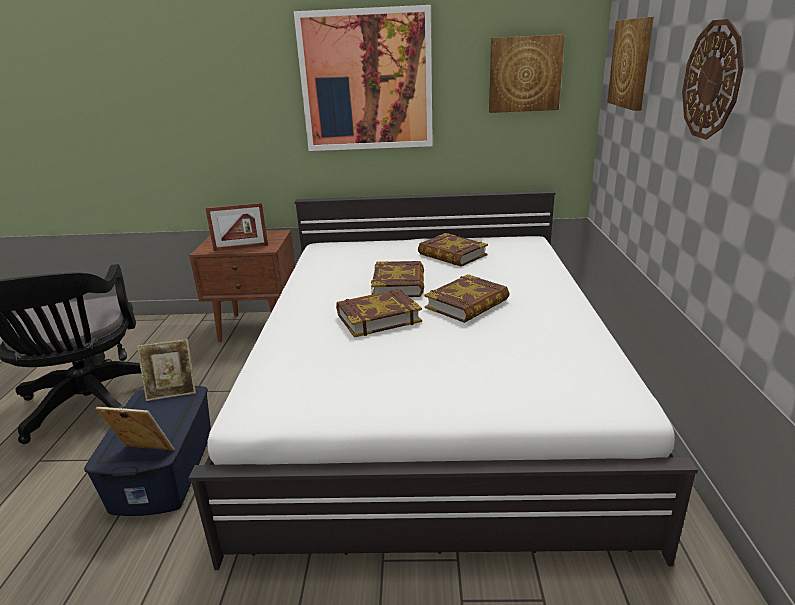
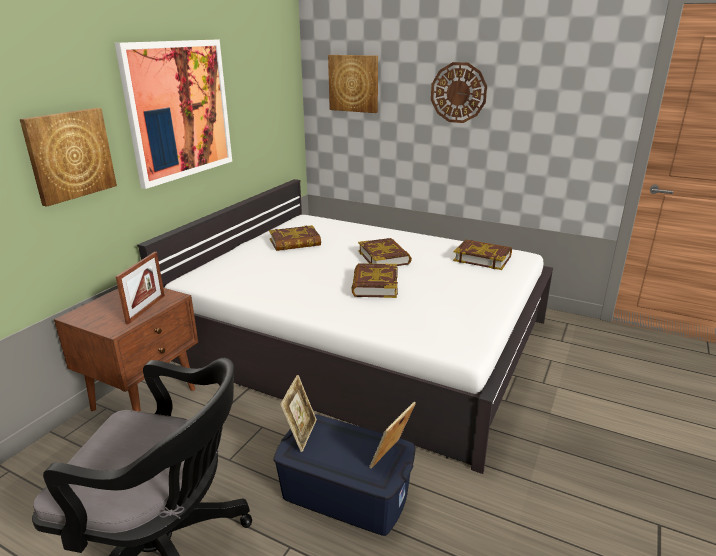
camera: 65 degrees left, 0 degrees up
book [371,261,424,297] -> book moved to [453,240,512,270]
picture [489,34,565,113] -> picture moved to [20,108,117,207]

